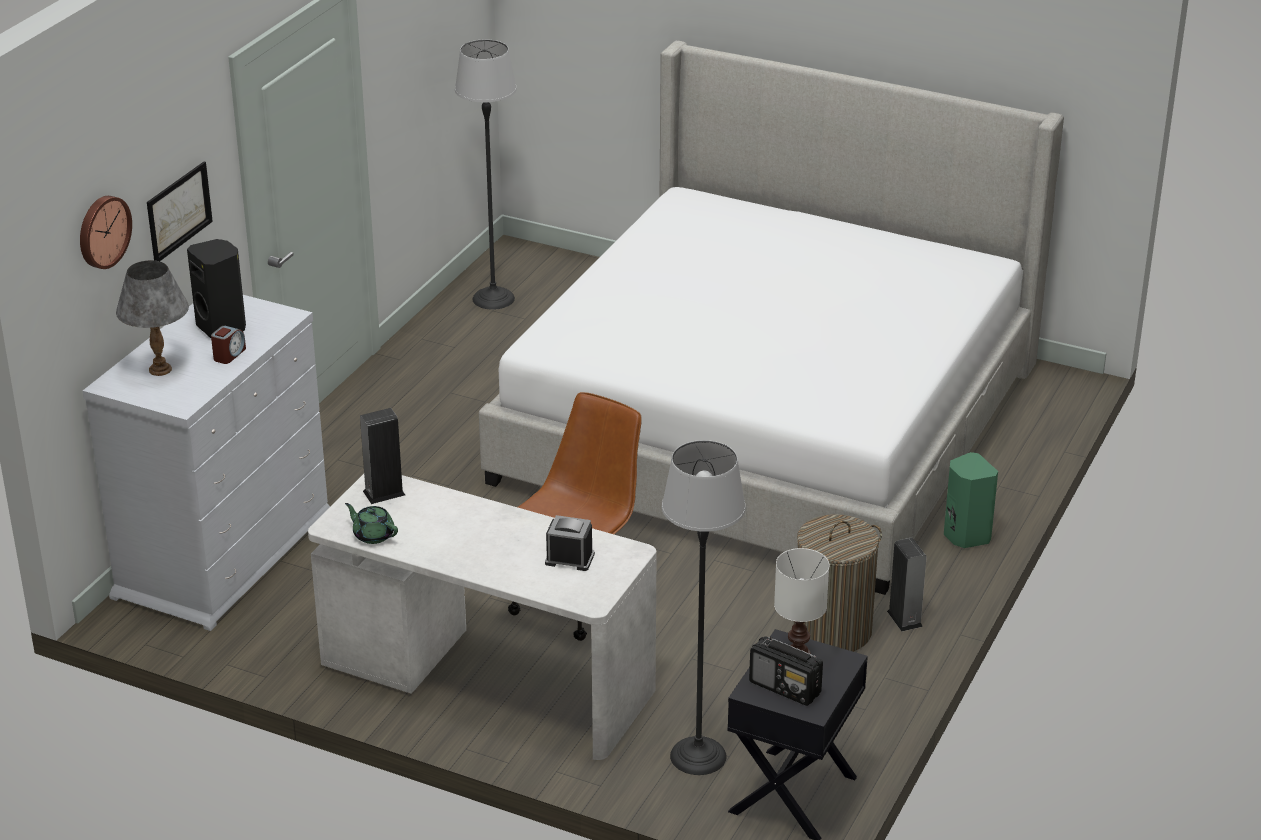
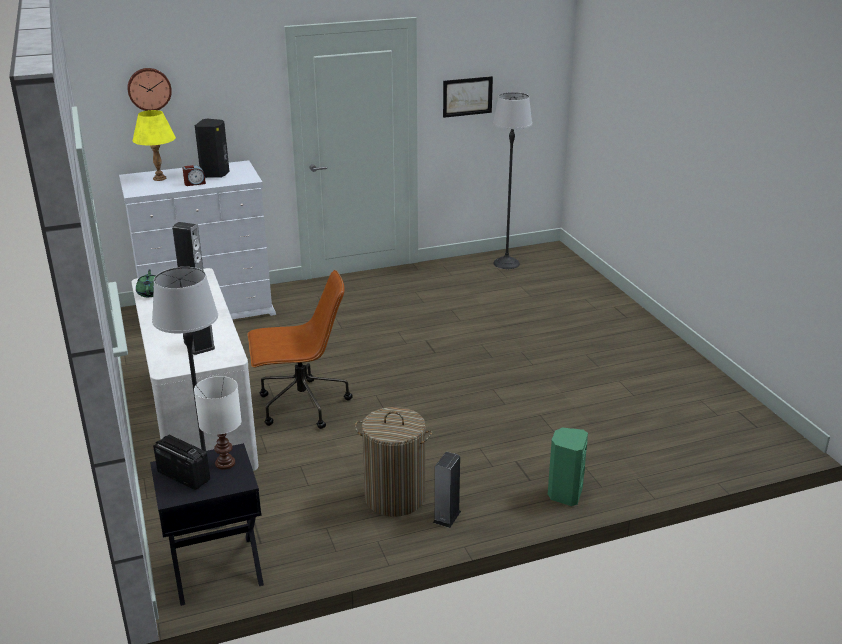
camera: 45 degrees right, 5 degrees down
grey table lamp [116,260,189,376] -> yellow table lamp [133,110,176,181]
picture [147,162,213,261] -> picture moved to [443,76,493,118]
bed [479,41,1064,595] -> none
radio [749,636,823,706] -> radio turned 135 degrees clockwise [153,435,210,490]

